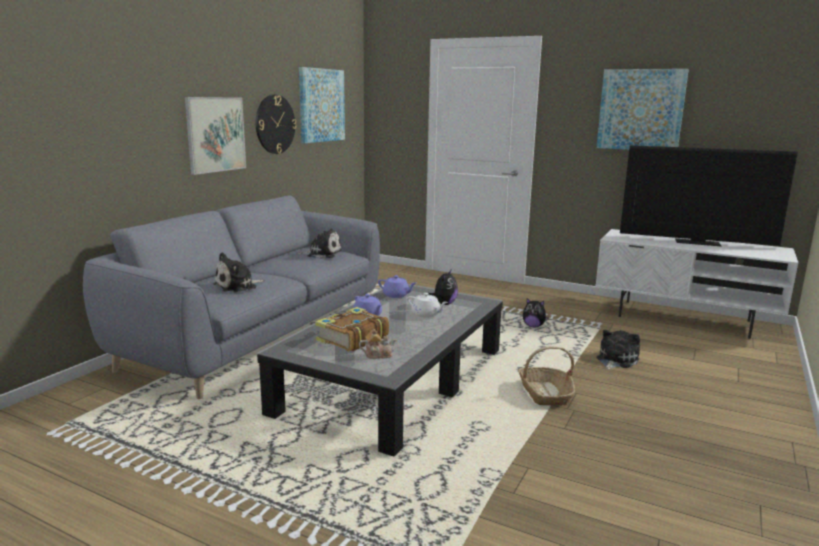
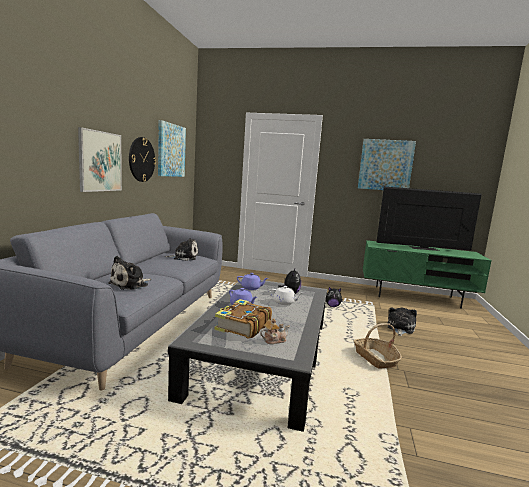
camera: 15 degrees left, 5 degrees down
white tv stand [595,229,798,339] -> green tv stand [363,240,492,309]

